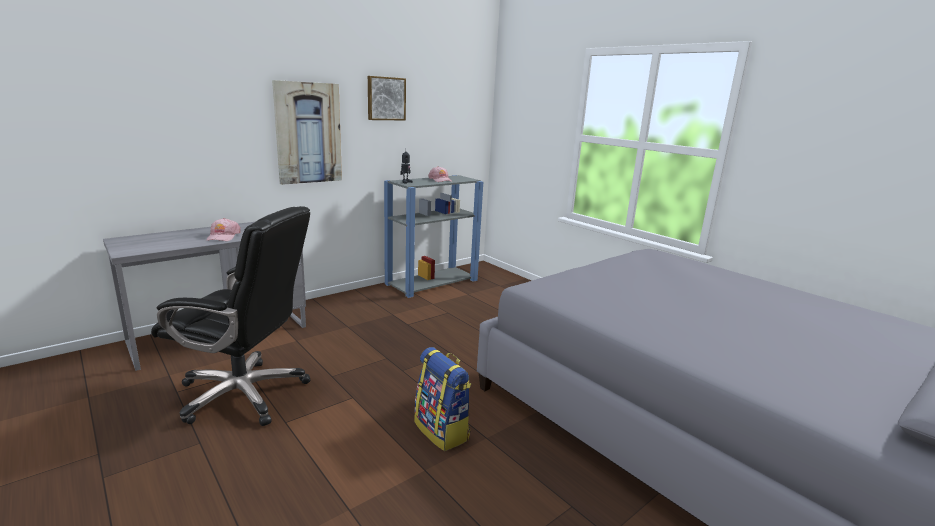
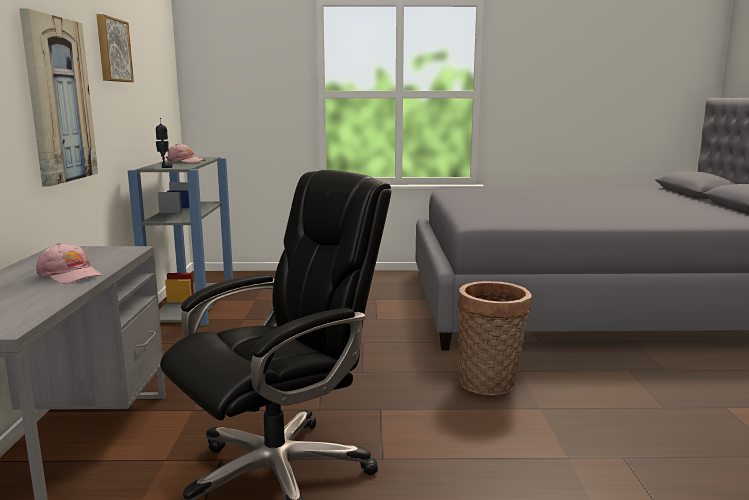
camera: 50 degrees left, 5 degrees down
backpack [414,347,471,451] -> basket [458,281,532,395]

